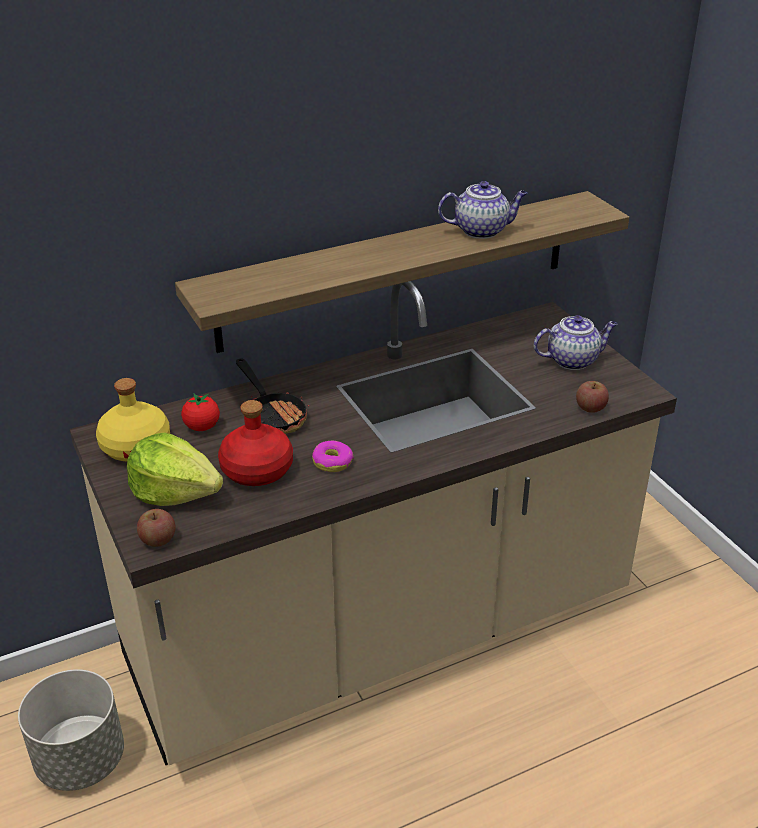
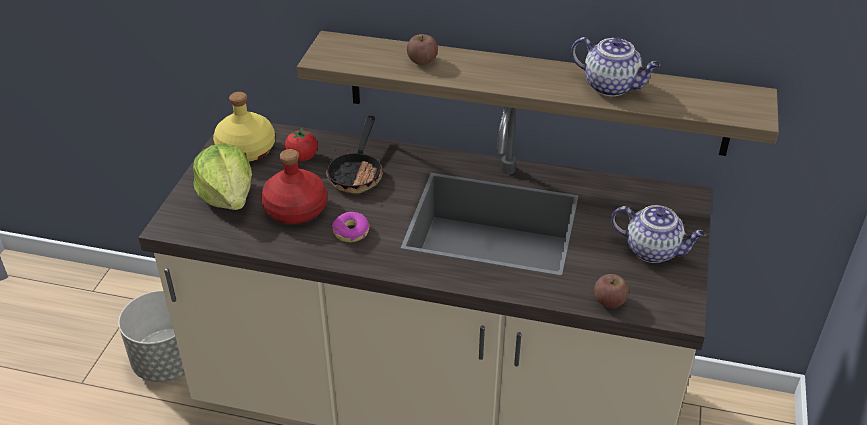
camera: 40 degrees right, 5 degrees up
apple [137,509,175,547] -> apple moved to [407,34,438,65]

